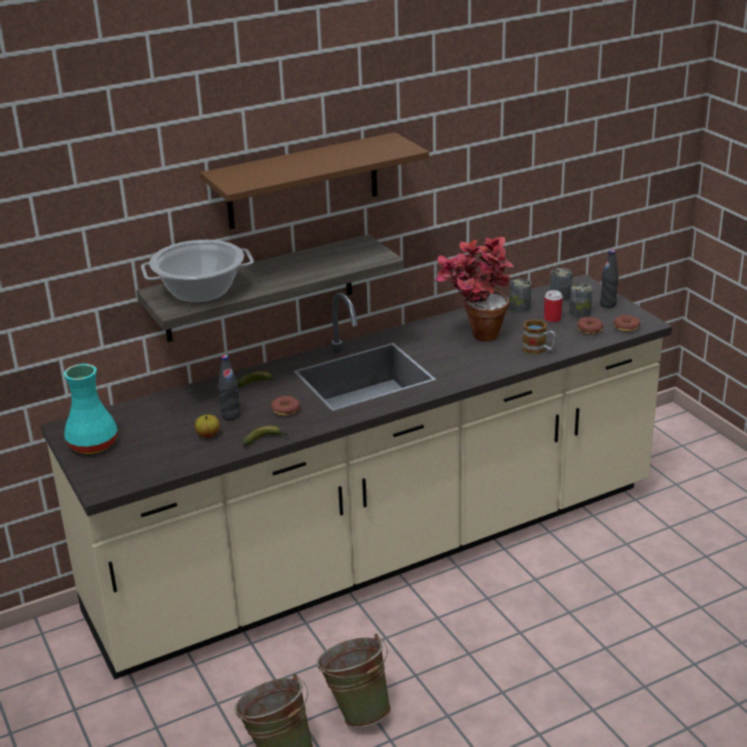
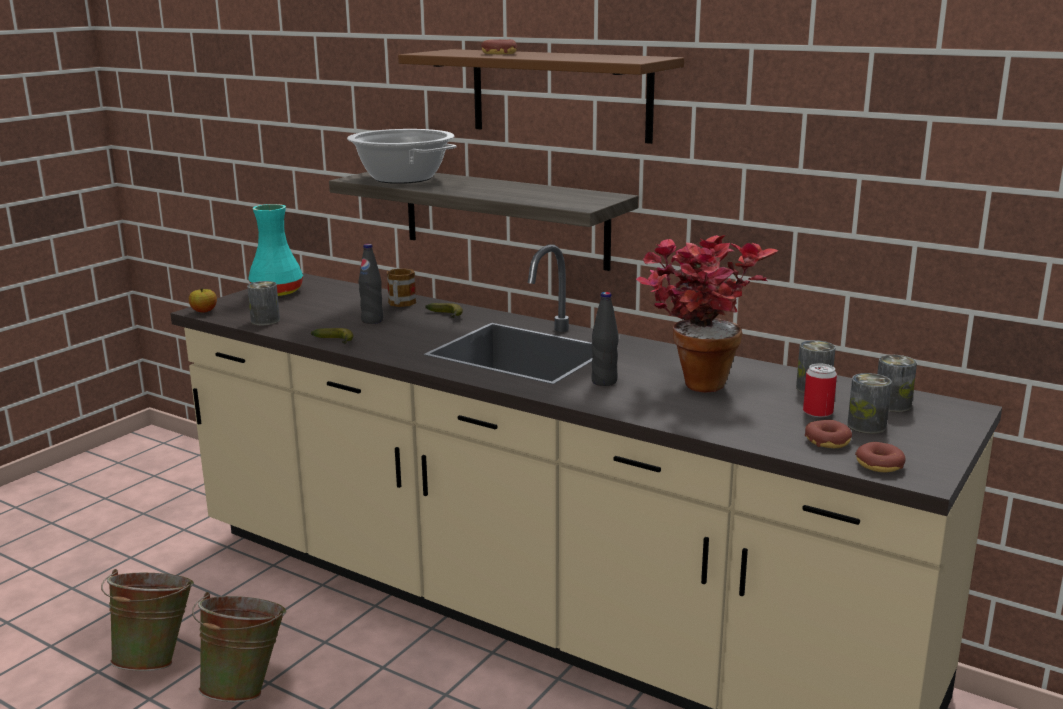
camera: 60 degrees right, 10 degrees down
apple [195,415,220,438] -> apple moved to [189,288,217,313]
donut [271,396,300,416] -> donut moved to [481,39,517,55]
mug [523,319,556,354] -> mug moved to [387,268,416,307]
black bottle [600,250,619,308] -> black bottle moved to [591,292,619,386]
none -> can [247,281,280,325]

